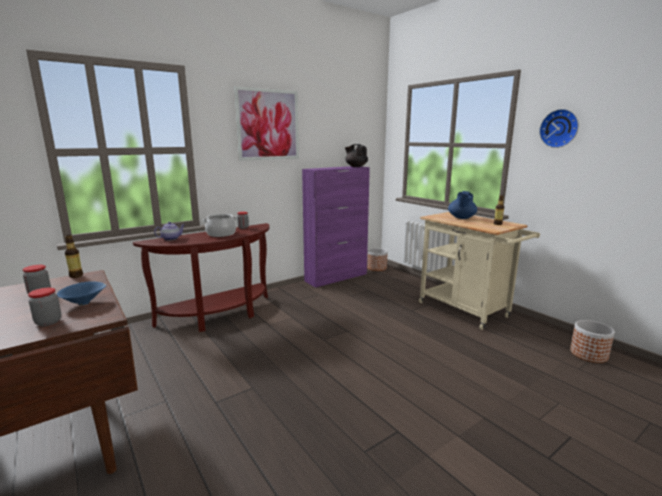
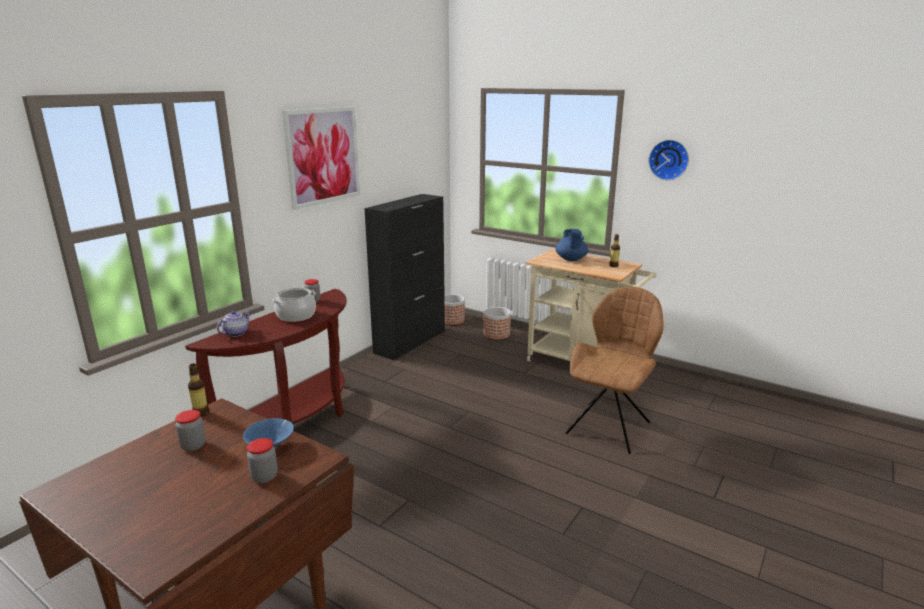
camera: 20 degrees left, 5 degrees up
purple cabinet [302,166,370,288] -> black cabinet [364,194,445,360]
black teapot [345,144,368,167] -> none
planter [570,320,615,363] -> planter moved to [484,307,511,340]
none -> brown chair [565,287,664,454]

